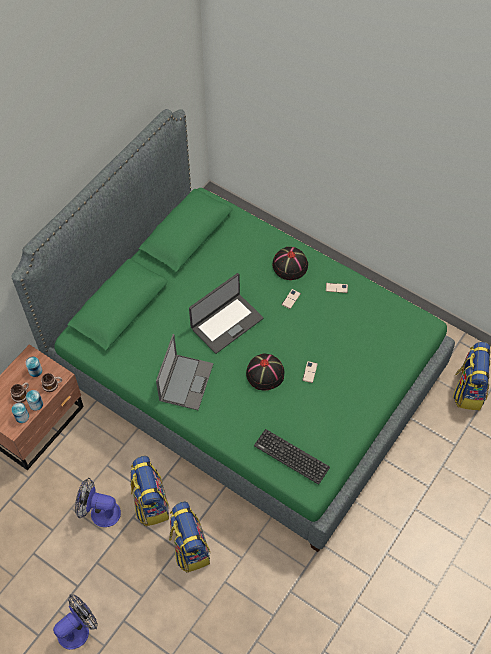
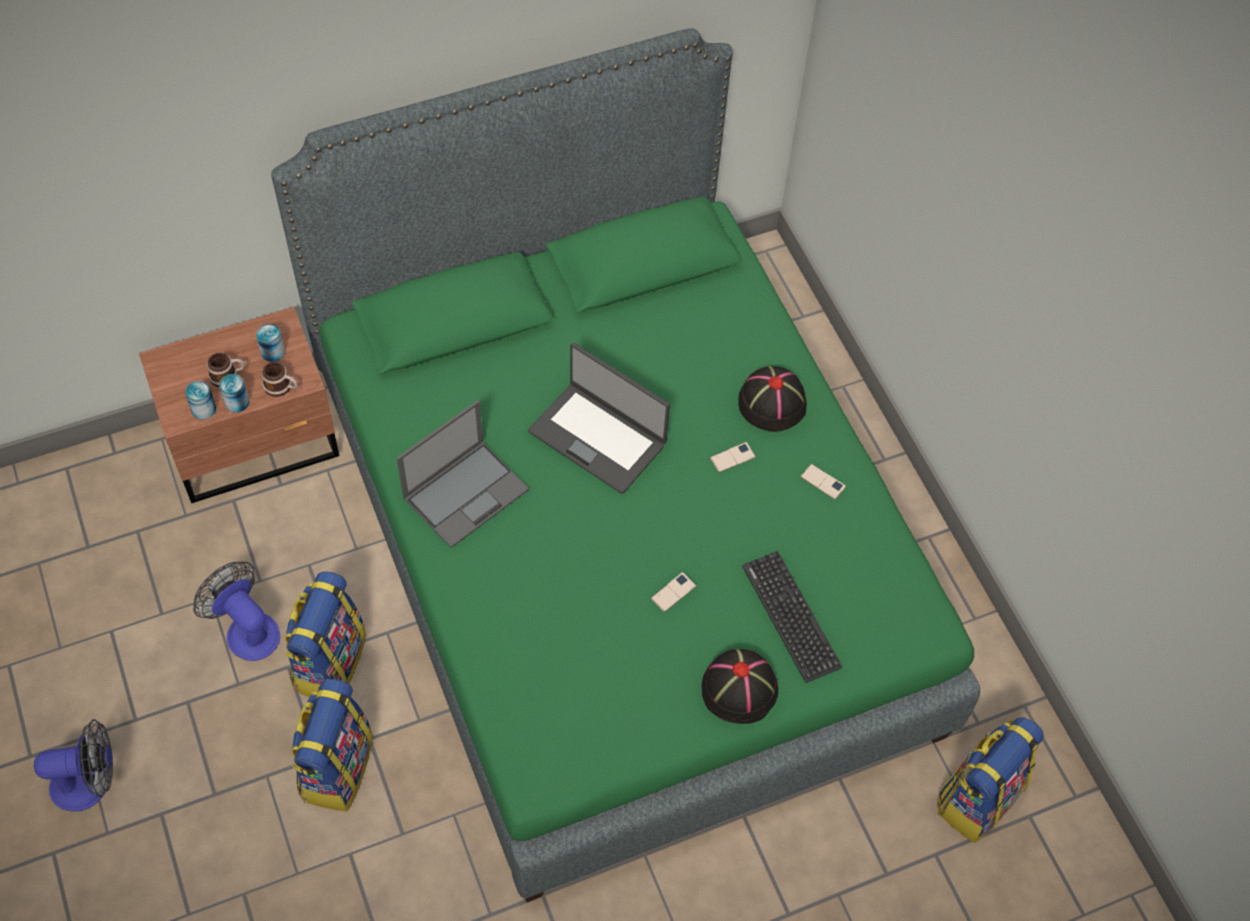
camera: 30 degrees right, 0 degrees up
laptop [189,273,263,354] -> laptop turned 45 degrees clockwise [528,343,670,494]
black hat [246,353,284,391] -> black hat moved to [701,649,778,724]
keyboard [254,429,330,485] -> keyboard moved to [742,551,842,683]

